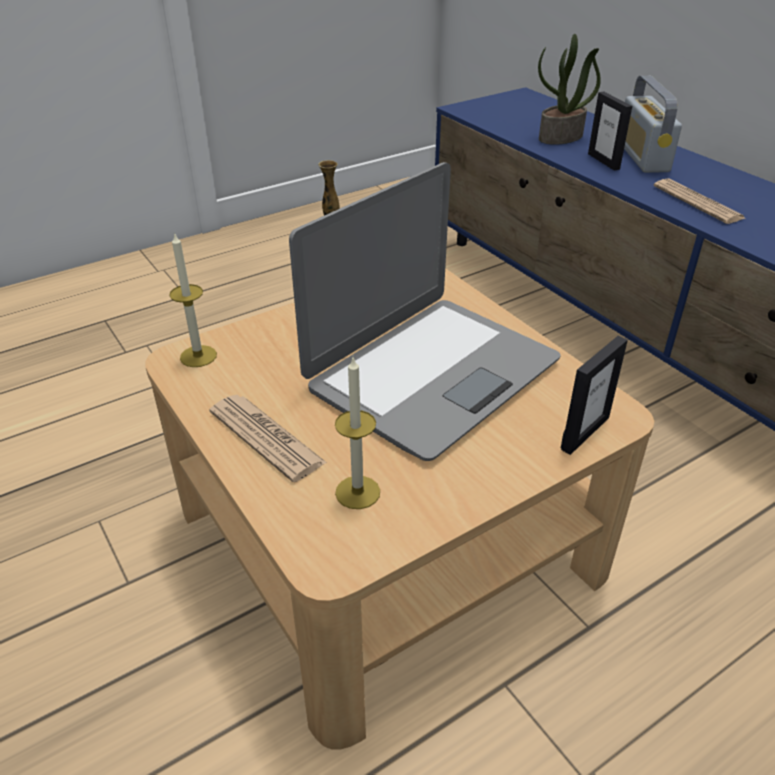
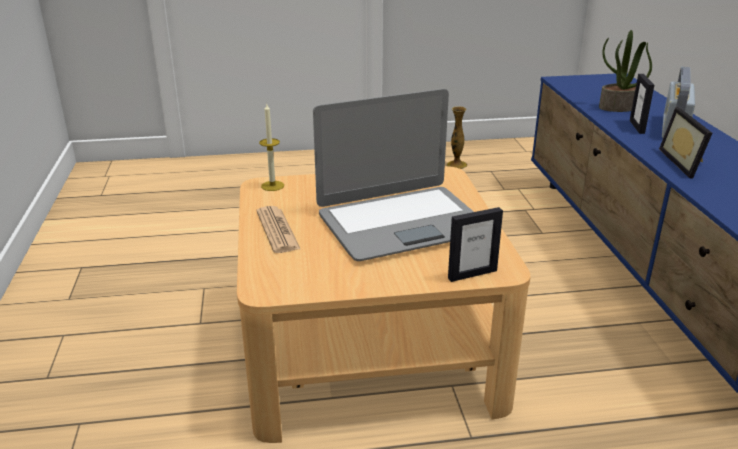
camera: 25 degrees right, 10 degrees down
candle [335,358,380,509] -> none
newspaper [653,178,745,224] -> picture frame [659,107,712,179]

